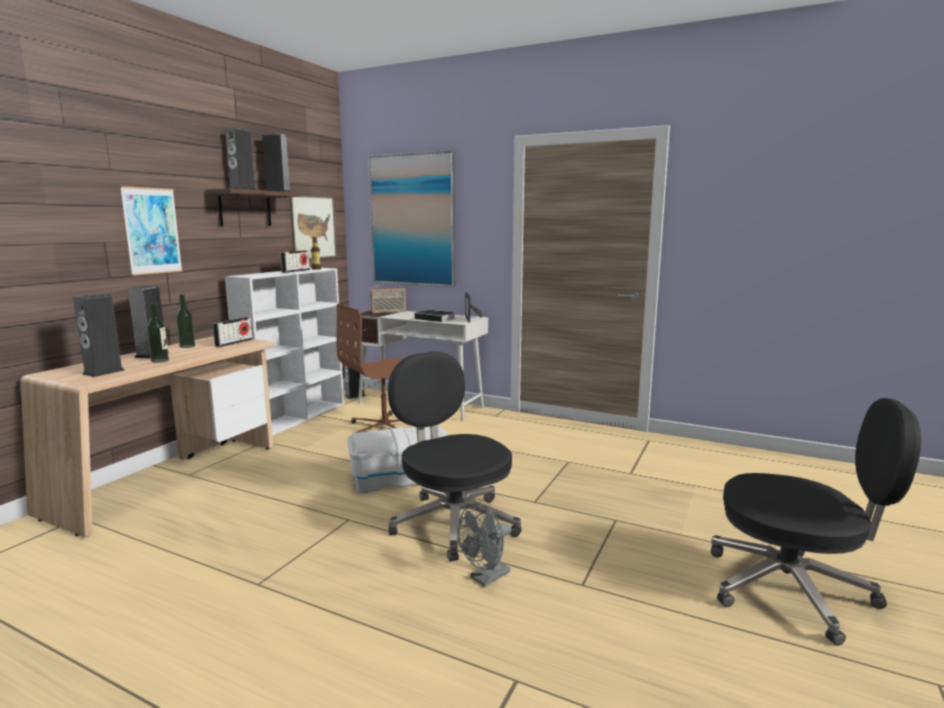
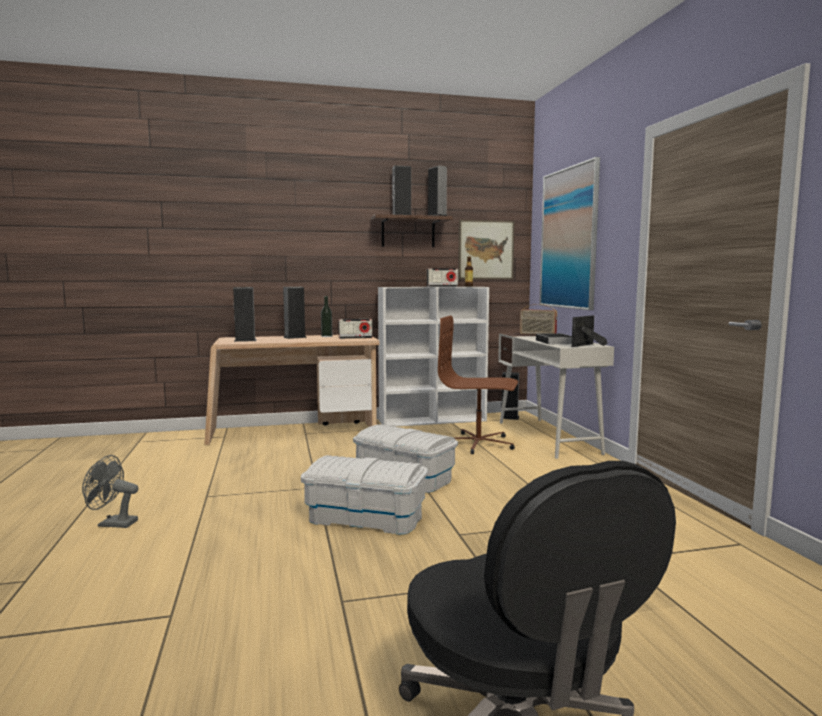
camera: 50 degrees right, 5 degrees down
picture [120,186,183,276] -> none
bottle [147,303,169,363] -> none
black office chair [388,352,522,562] -> white storage box [301,455,428,535]
grey fan [458,503,511,587] -> grey fan moved to [82,455,138,528]

